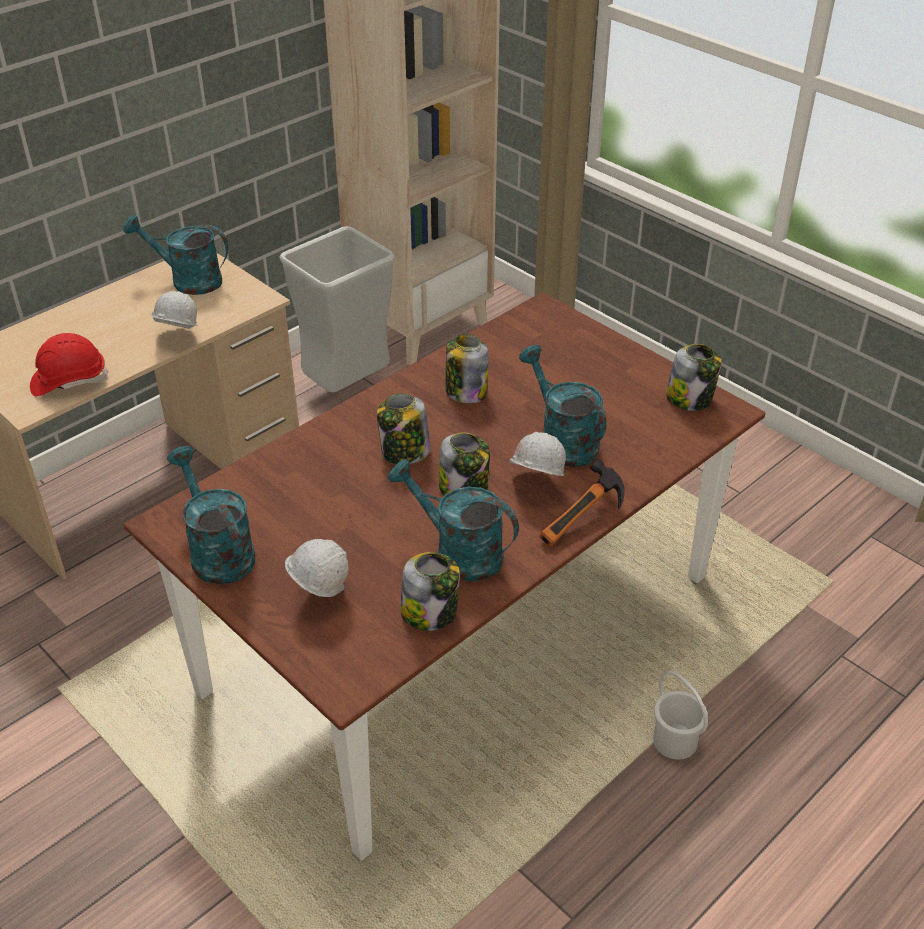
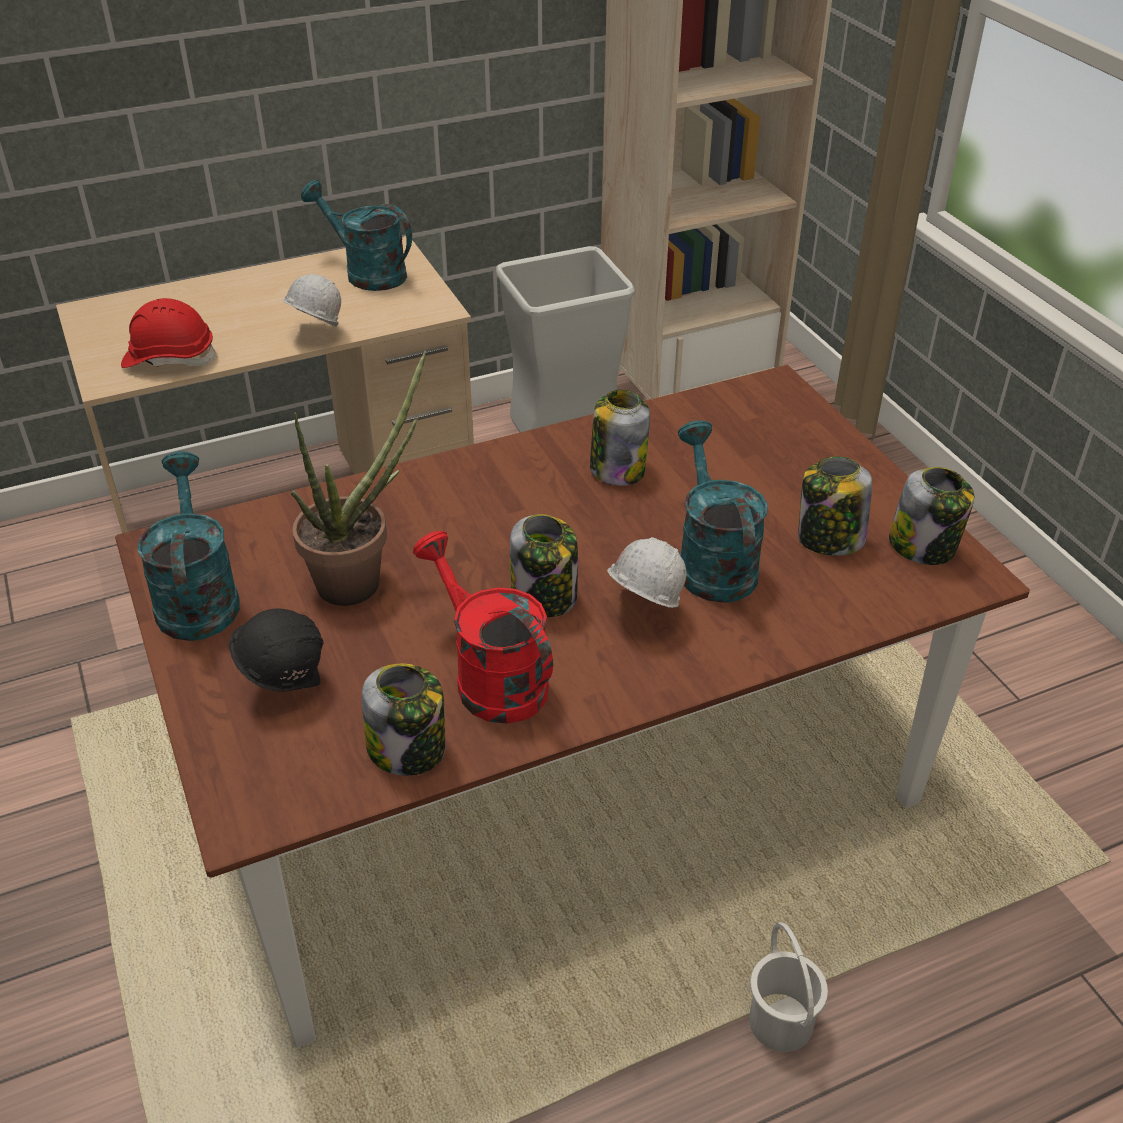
camera: 20 degrees right, 0 degrees up
white hard hat [285,539,349,597] -> black hard hat [229,609,324,692]
jar [377,393,430,464] -> jar moved to [798,457,872,556]
turquoise watering can [388,459,519,581] -> red watering can [413,531,553,724]
hammer [540,459,625,546] -> none
none -> potted plant [291,350,426,606]

